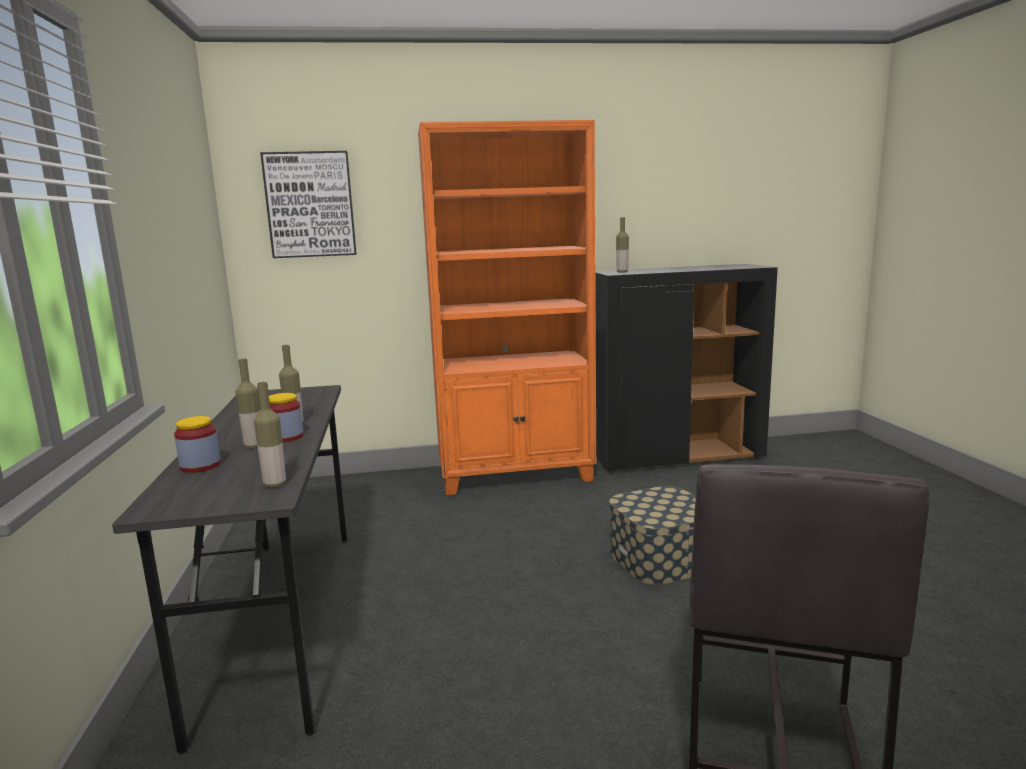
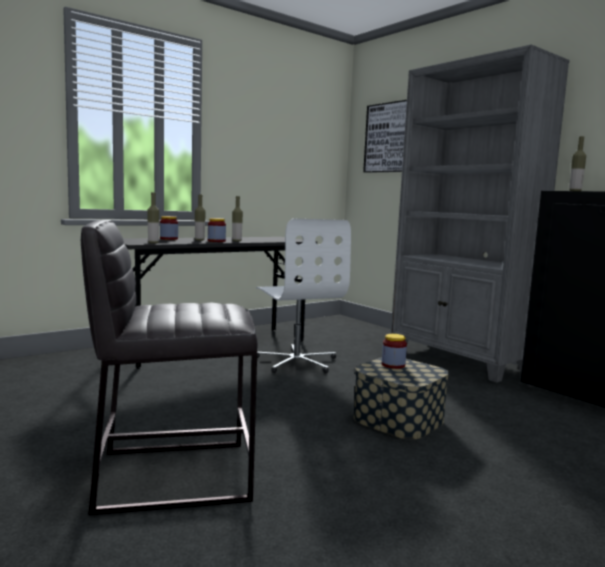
camera: 60 degrees right, 5 degrees down
orange bookcase [418,120,596,495] -> grey bookcase [391,44,569,383]
none -> white office chair [256,219,351,373]
none -> jar [382,334,407,369]

